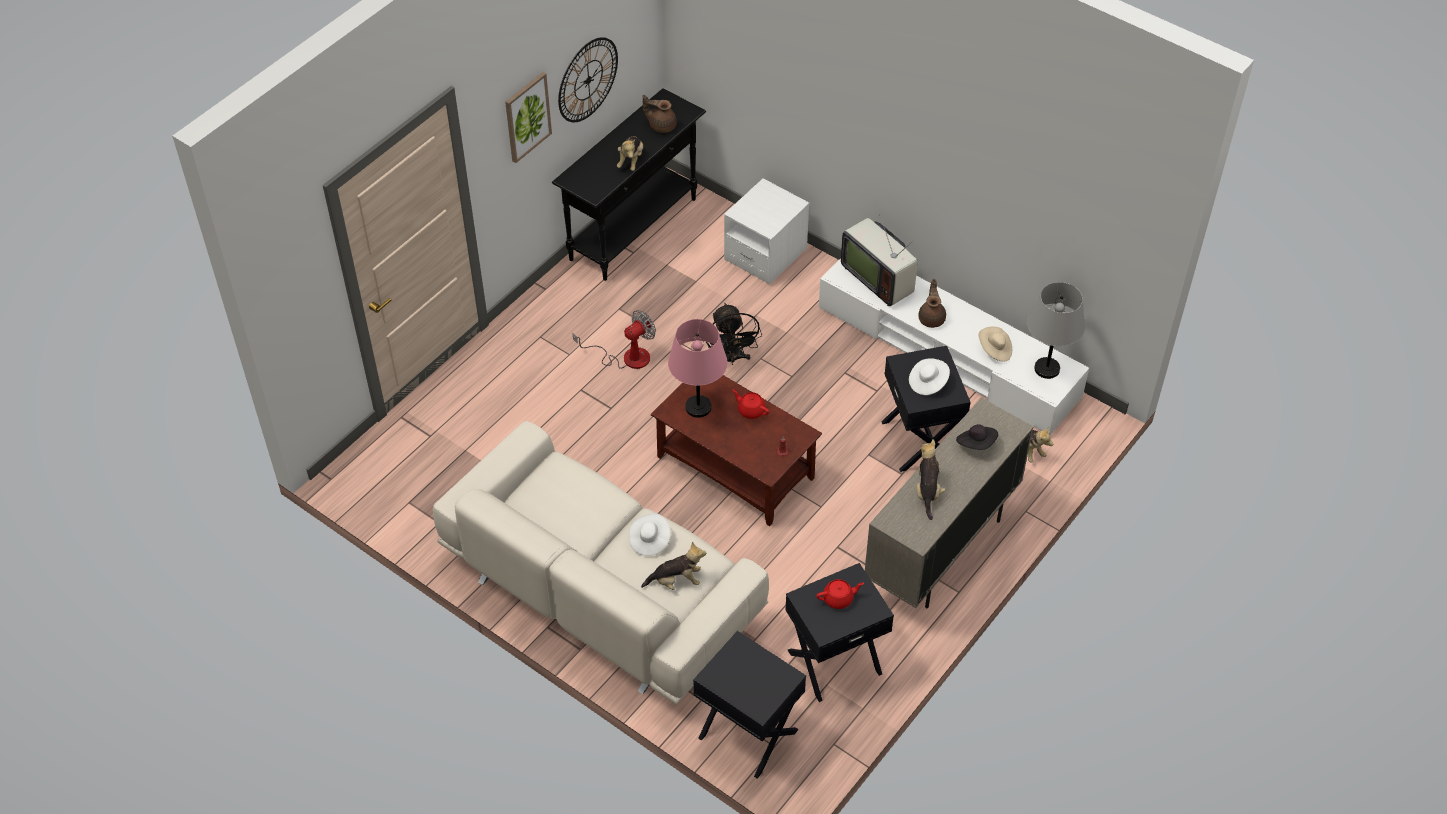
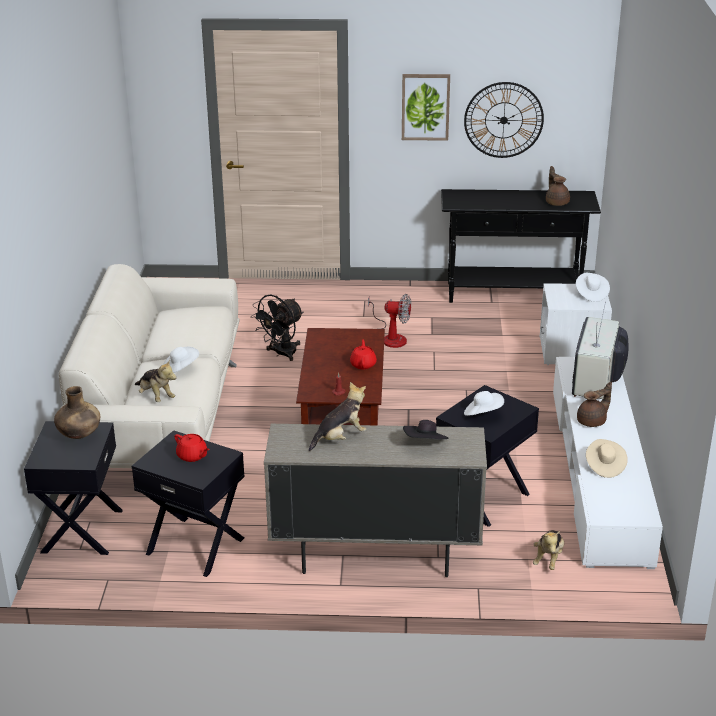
camera: 55 degrees right, 20 degrees down
plush toy [617,136,643,171] -> none
pink table lamp [668,319,727,418] -> none
black fan [706,303,762,365] -> black fan moved to [251,295,303,361]
grey table lamp [1027,282,1085,379] -> none
none -> brown vase [54,386,100,439]
none -> white hat [576,273,610,302]

